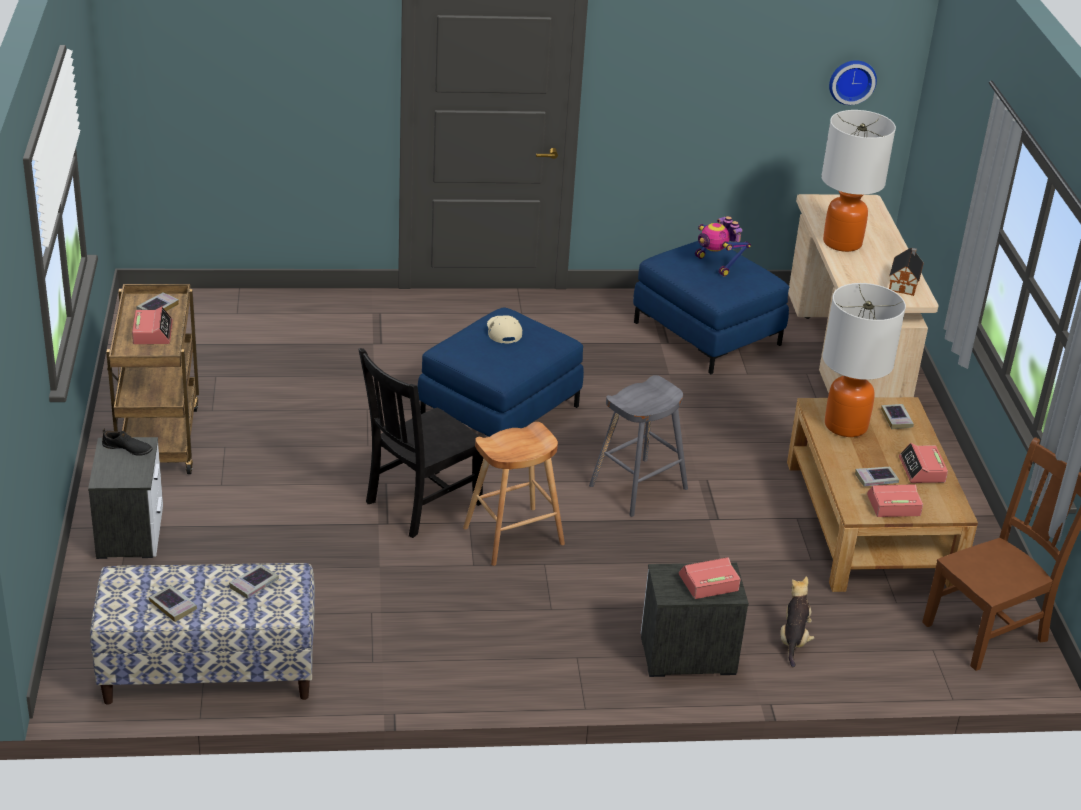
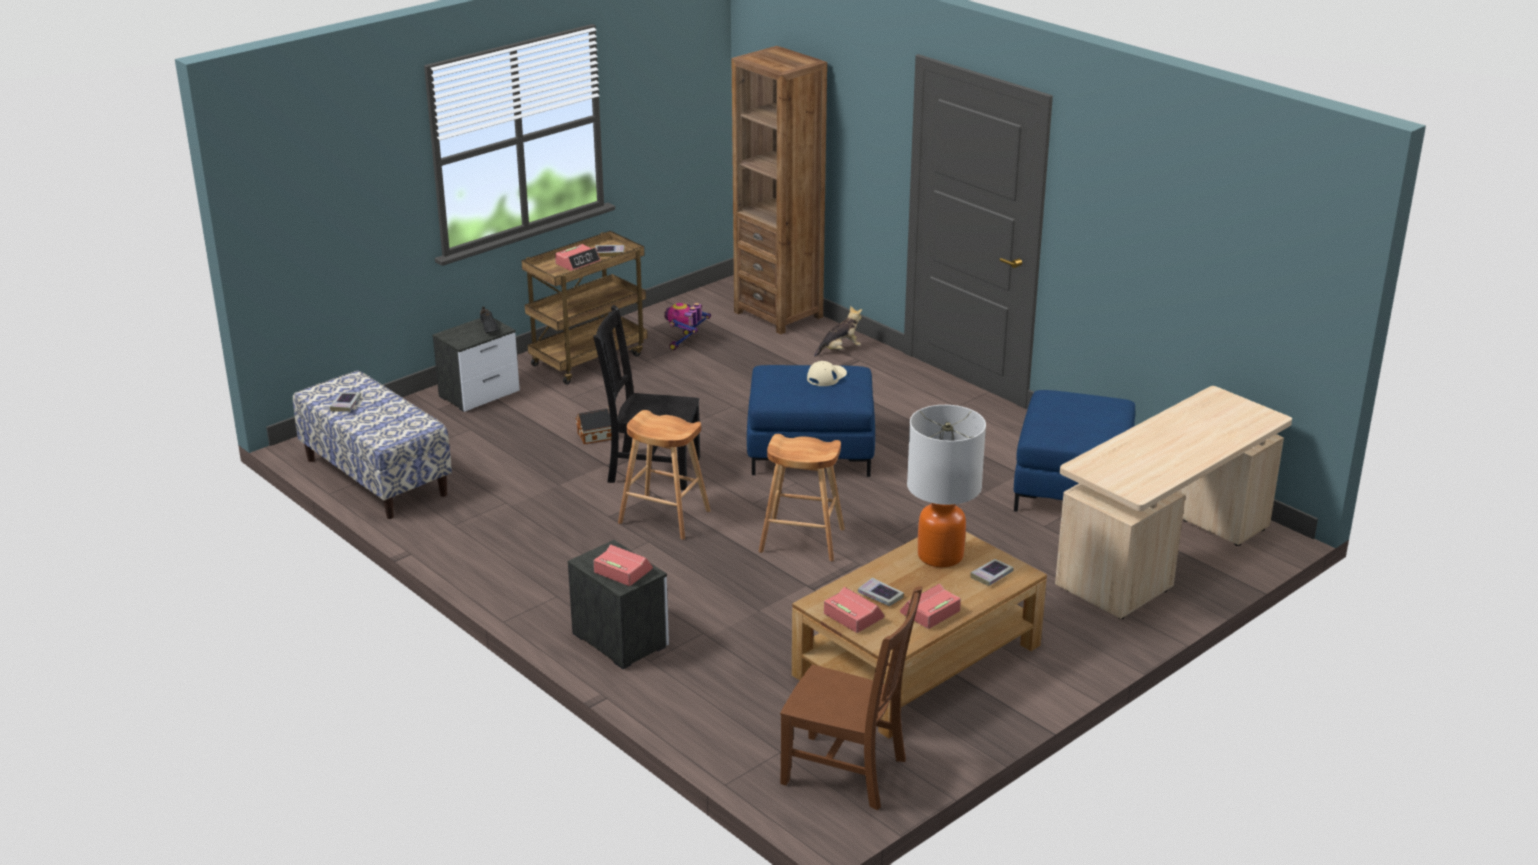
camera: 55 degrees right, 5 degrees down
book [229,565,279,598] -> none
grey stool [589,375,688,517] -> brown stool [759,434,845,561]
toy robot [695,216,751,277] -> toy robot moved to [664,303,711,351]
plush toy [780,576,815,667] -> plush toy moved to [814,306,862,357]
table lamp [821,110,896,252] -> none
wall clock [829,60,877,105] -> none
toy house [889,248,924,296] -> toy house moved to [576,407,618,444]
none -> brown bookcase [732,46,827,334]

